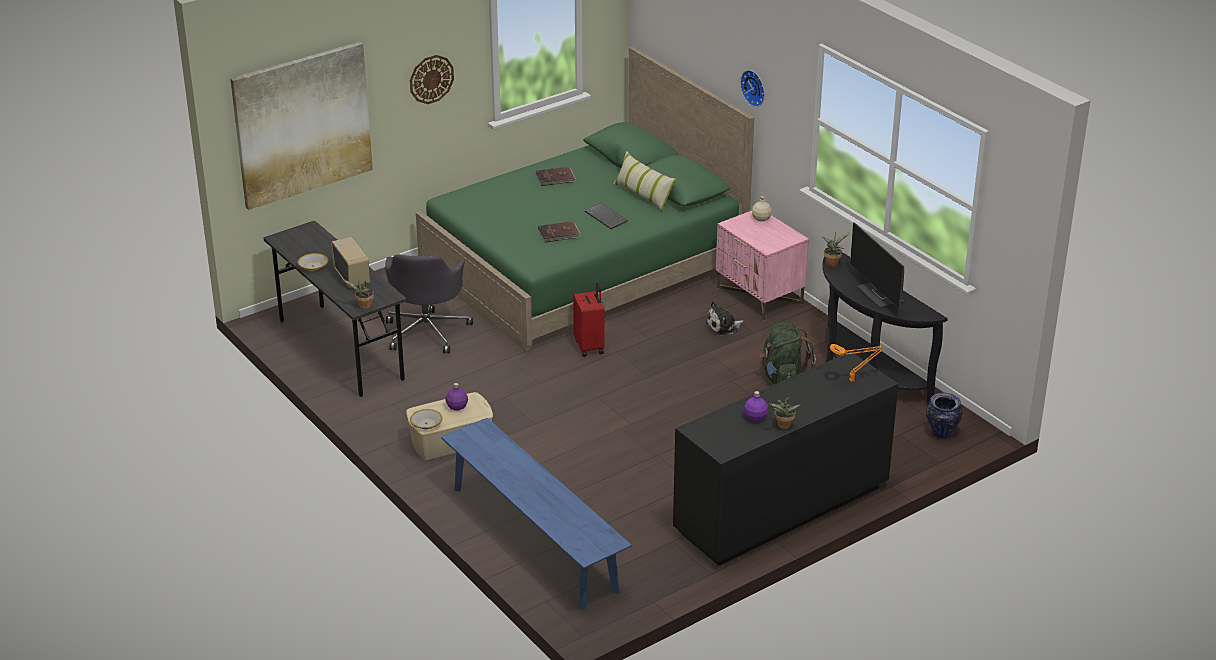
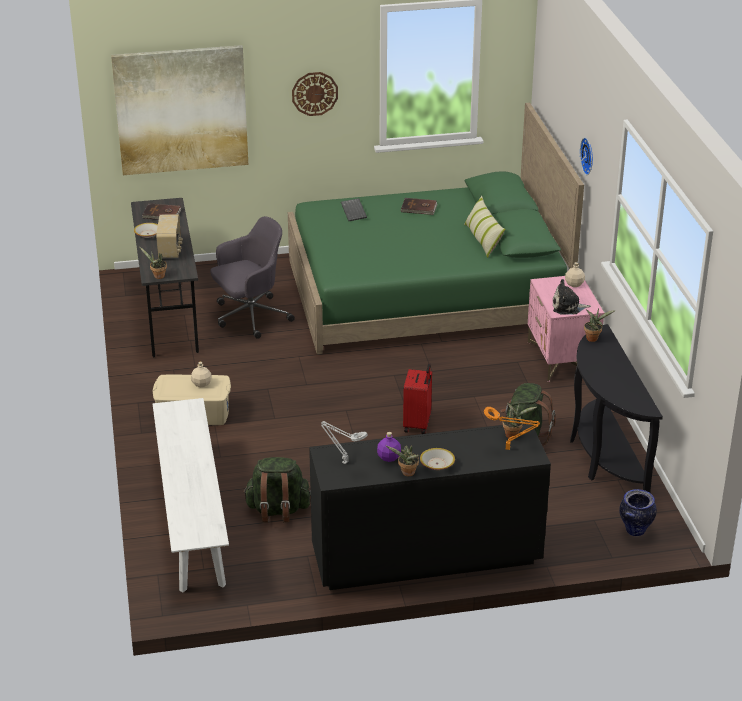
camera: 25 degrees right, 0 degrees up
grey office chair [385,254,473,354] -> grey office chair turned 150 degrees counterclockwise [210,216,295,339]
bowl [410,409,443,429] -> bowl moved to [420,448,455,470]
blue bench [441,418,632,610] -> white bench [153,398,229,593]
purple bottle [445,383,468,411] -> beige bottle [191,362,212,387]
brown book [538,221,581,242] -> brown book moved to [142,203,181,220]
red suitcase [573,282,605,357] -> red suitcase moved to [403,363,432,434]
keyboard [585,203,628,229] -> keyboard moved to [341,198,367,221]
plush toy [705,301,744,336] -> plush toy moved to [553,279,591,315]
monitor [850,222,904,309] -> none
none -> green backpack [243,457,311,522]
none -> grey table lamp [321,421,368,464]
none -> potted plant [503,403,537,439]

